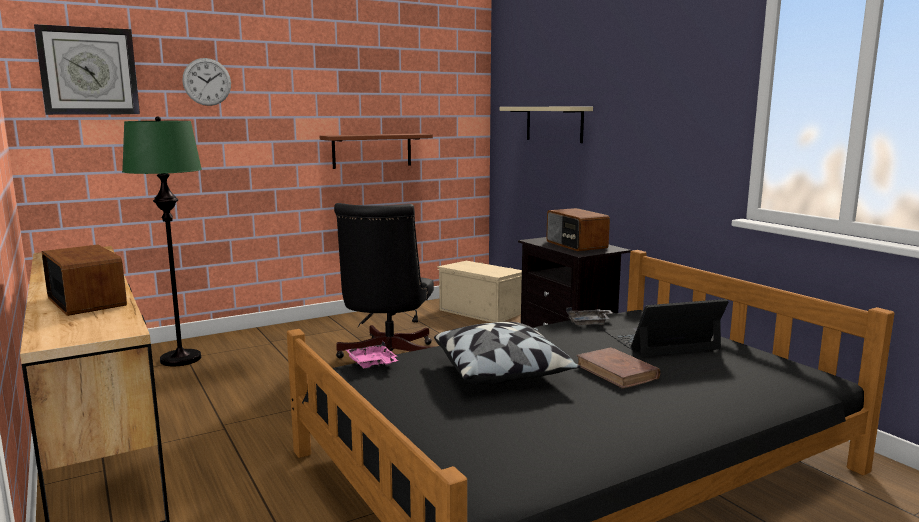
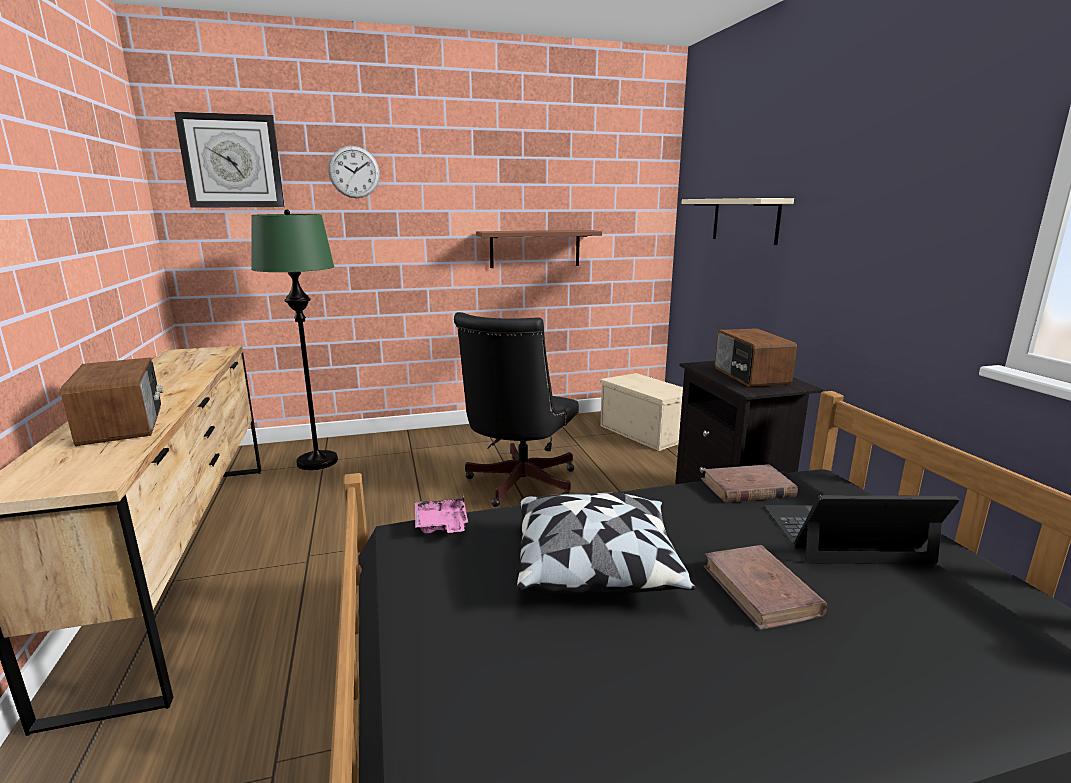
camera: 15 degrees right, 5 degrees up
grey tray [566,307,612,325] -> brown book [701,464,798,503]

